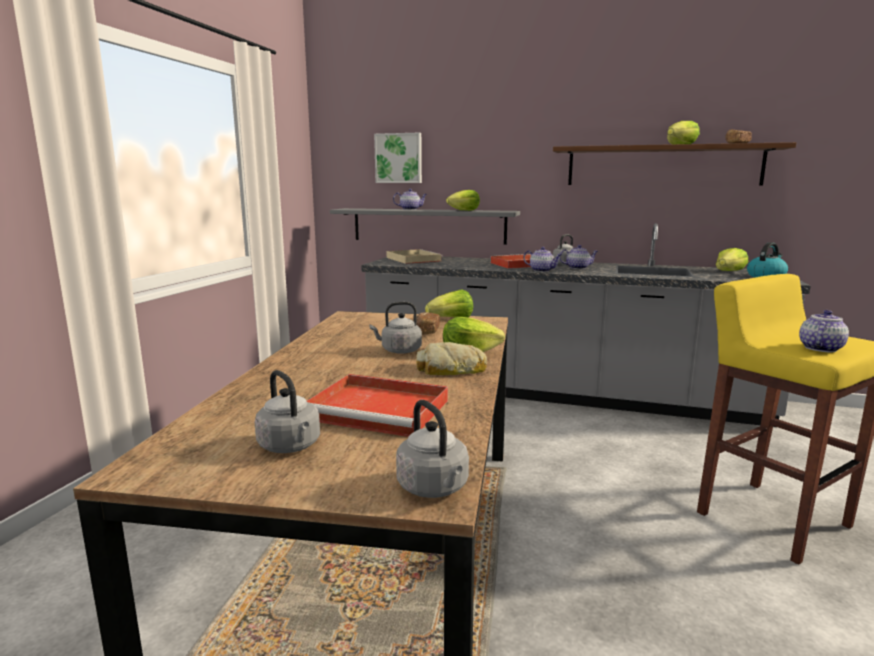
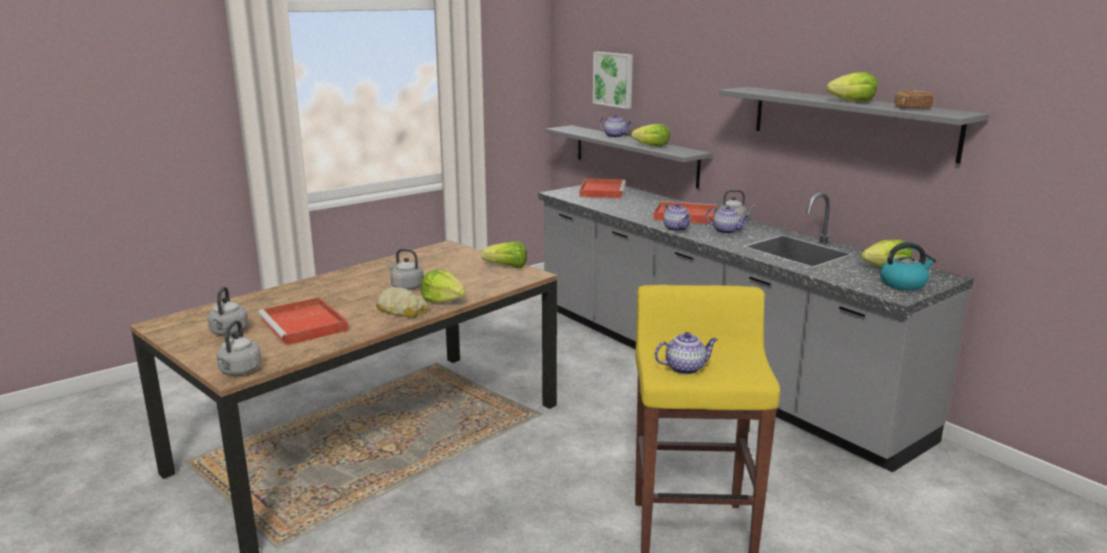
camera: 35 degrees right, 5 degrees up
beige tray [387,249,443,264] -> red tray [579,178,626,198]
bread [416,312,440,335] -> none
brown shelf [553,142,796,185] -> grey shelf [719,87,989,163]

